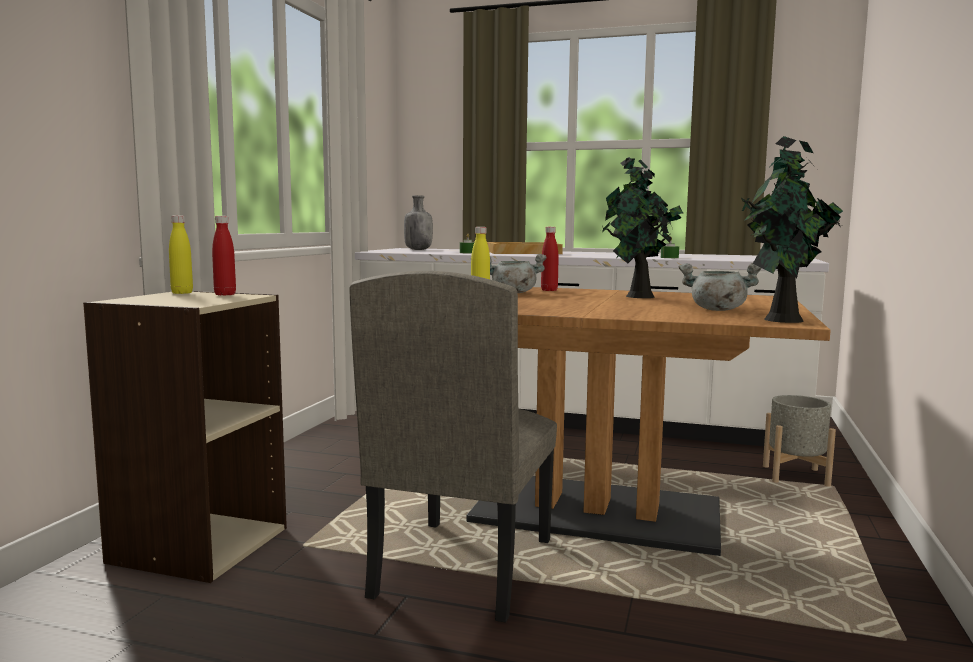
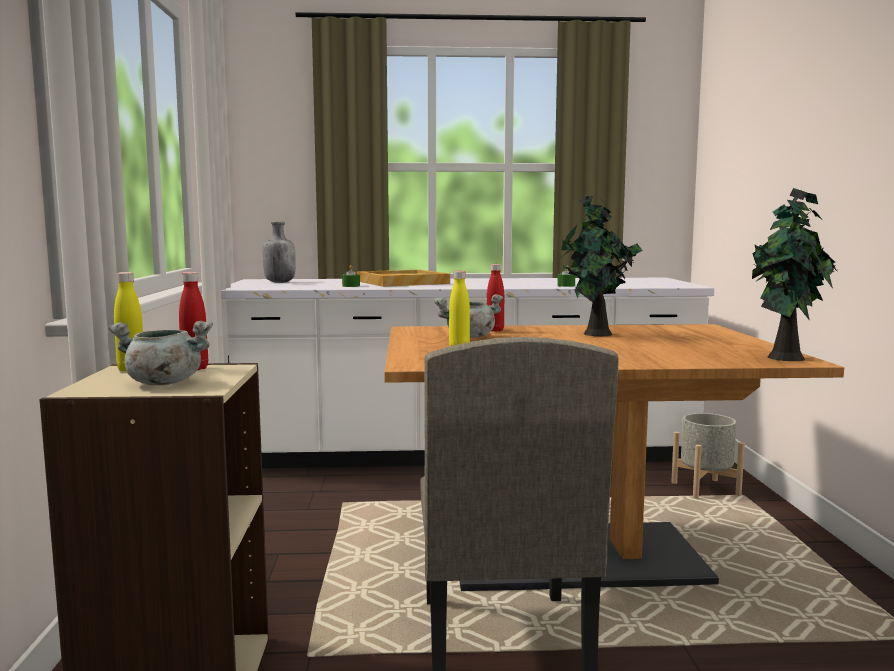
camera: 20 degrees left, 0 degrees up
grey cooking pot [678,263,762,311] -> grey cooking pot moved to [108,321,213,385]

